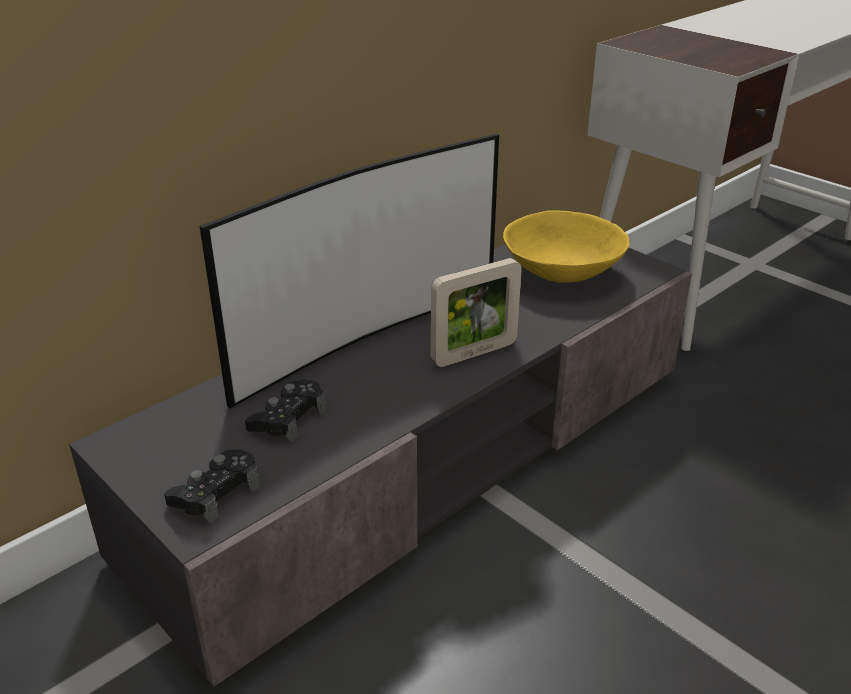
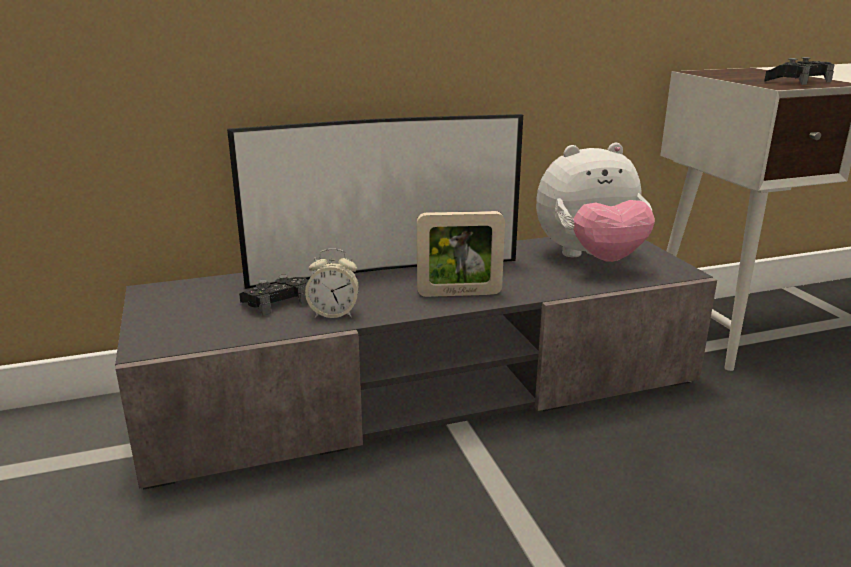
camera: 25 degrees right, 10 degrees down
black game controller [164,449,260,524] -> black game controller moved to [764,57,835,85]
yellow bowl [503,211,629,283] -> plush toy [536,143,655,262]
none -> alarm clock [305,248,359,318]

